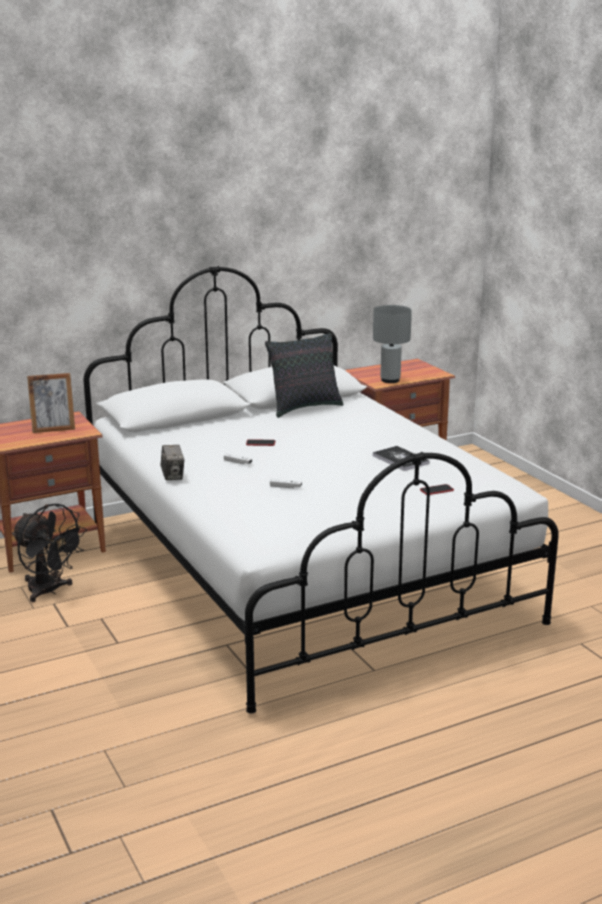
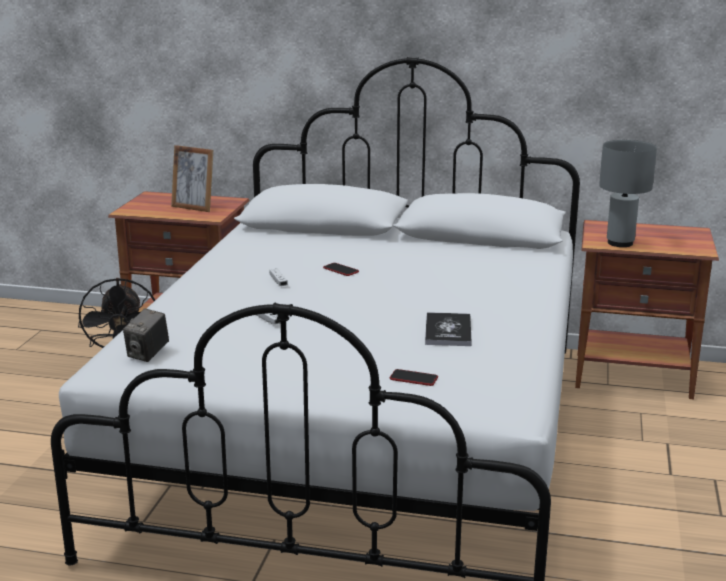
camera: 40 degrees right, 0 degrees up
camera [161,445,184,480] -> camera moved to [123,308,169,362]
black pillow [265,333,344,418] -> none

